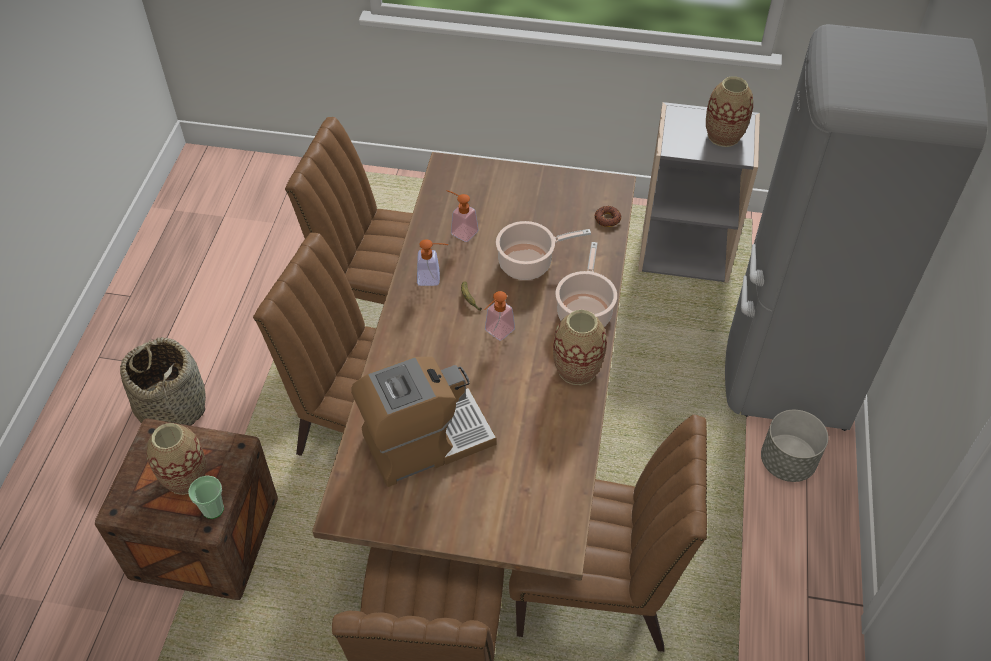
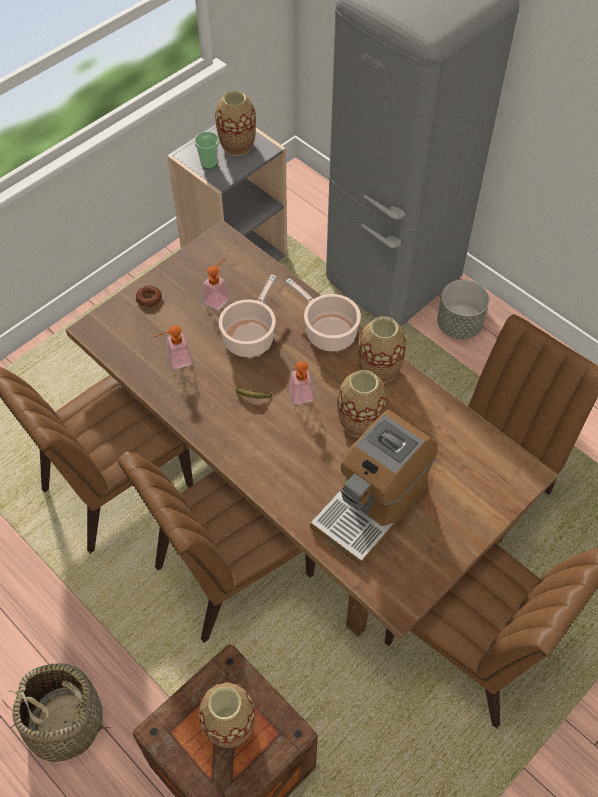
camera: 55 degrees left, 5 degrees up
cup [188,476,224,519] -> cup moved to [194,132,219,169]
coffee machine [351,357,496,487] -> coffee machine turned 150 degrees counterclockwise [310,409,438,566]
soap dispenser [417,239,448,286] -> soap dispenser moved to [203,259,229,310]
donut [595,206,621,227] -> donut moved to [136,286,162,307]
none -> vase [337,370,387,437]

